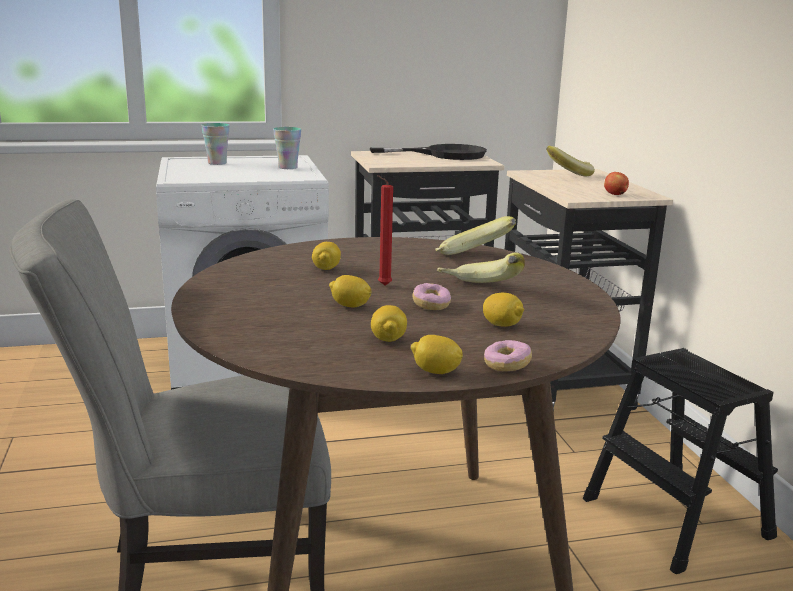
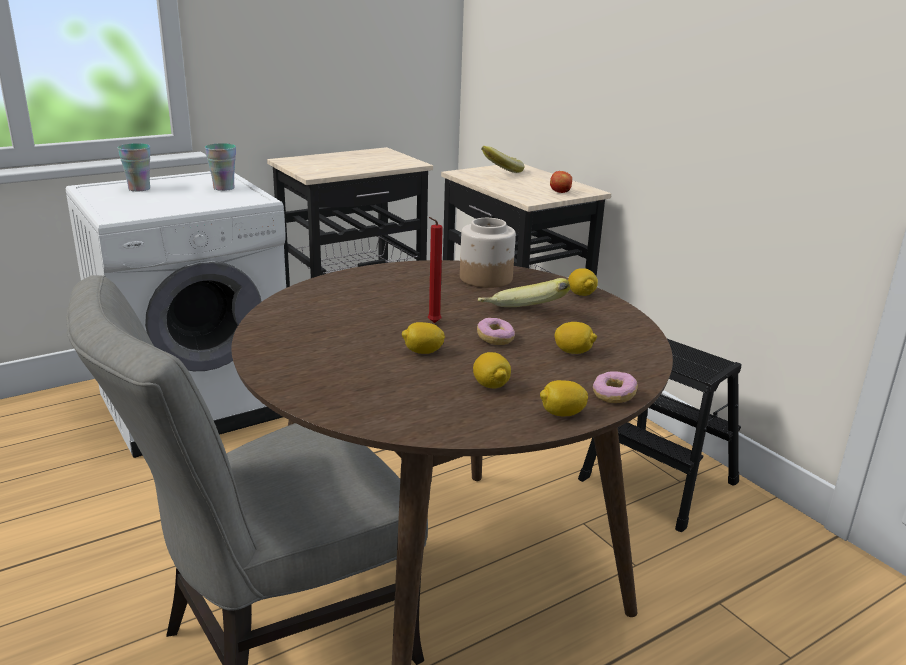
camera: 20 degrees left, 5 degrees up
lemon [312,242,341,270] -> lemon moved to [568,268,598,296]
black frying pan [369,144,487,160] -> none
banana [435,216,516,255] -> jar [460,218,516,288]

